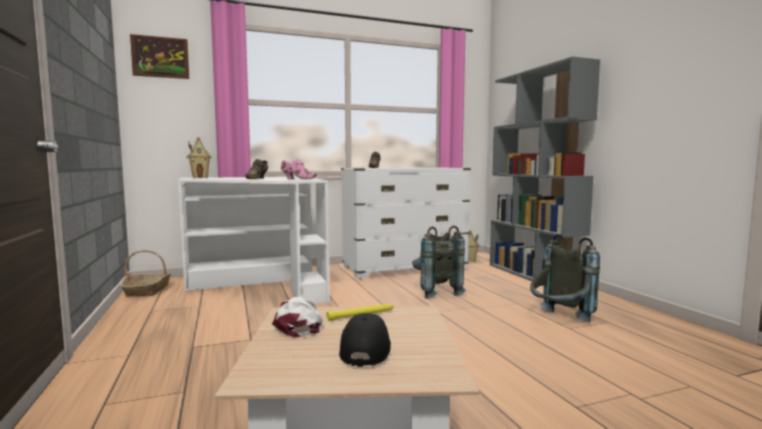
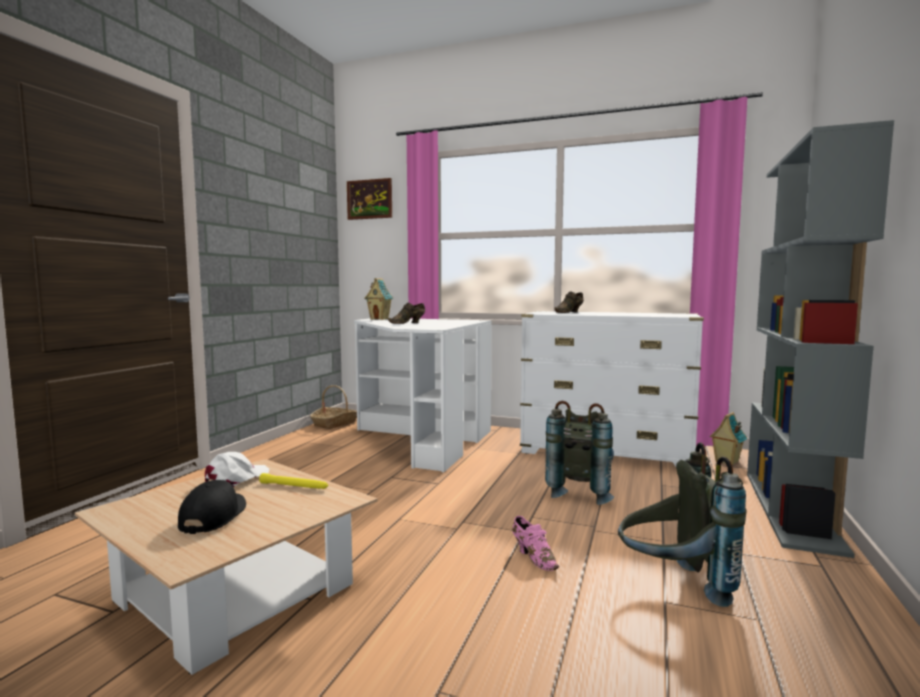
camera: 40 degrees right, 0 degrees up
pink shoe [281,159,317,179] -> pink shoe moved to [512,516,559,571]
black cap [339,313,391,367] -> black cap turned 45 degrees counterclockwise [178,480,246,534]

